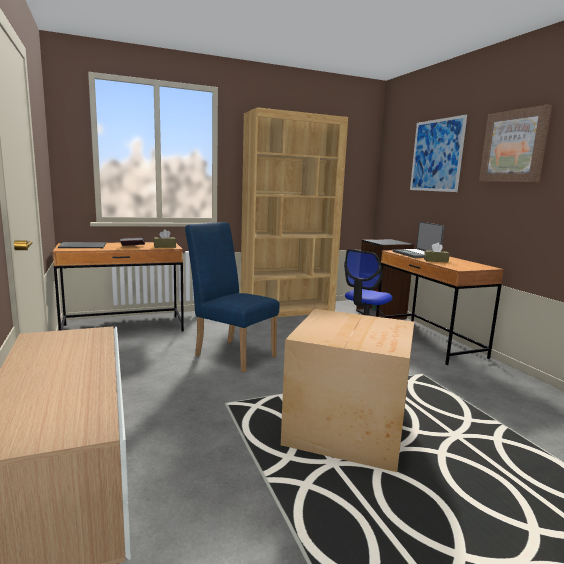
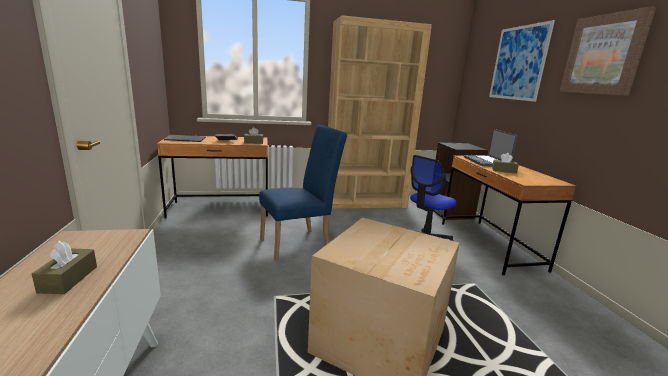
camera: 10 degrees right, 5 degrees up
blue chair [185,222,279,373] -> blue chair turned 105 degrees clockwise [259,125,347,260]
none -> brown tissue box [32,241,97,294]

